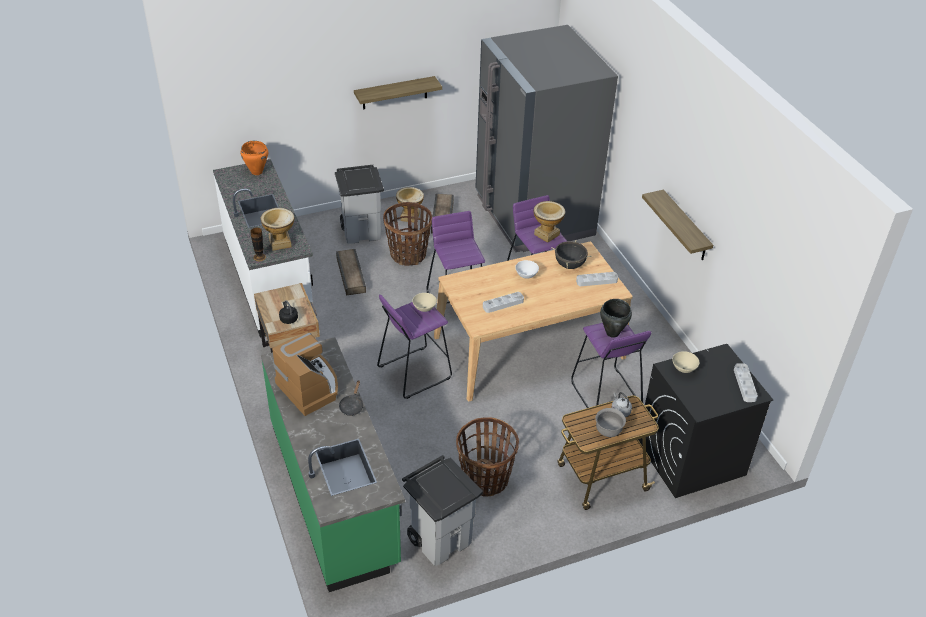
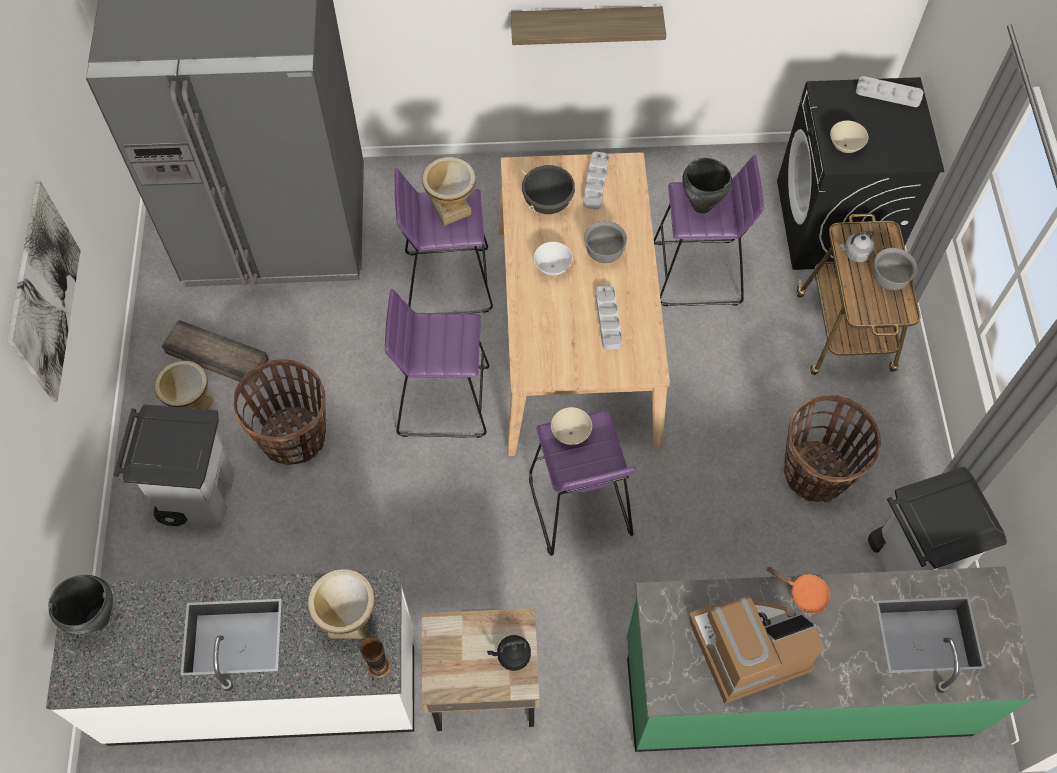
camera: 70 degrees left, 20 degrees up
orange cooking pot [240,141,268,175] -> black cooking pot [48,575,113,634]
crate [336,249,366,296] -> none
black frying pan [339,380,363,416] -> orange frying pan [766,567,830,614]
shelf [354,76,442,110] -> picture [7,181,81,402]
none -> grey bowl [584,221,627,263]

